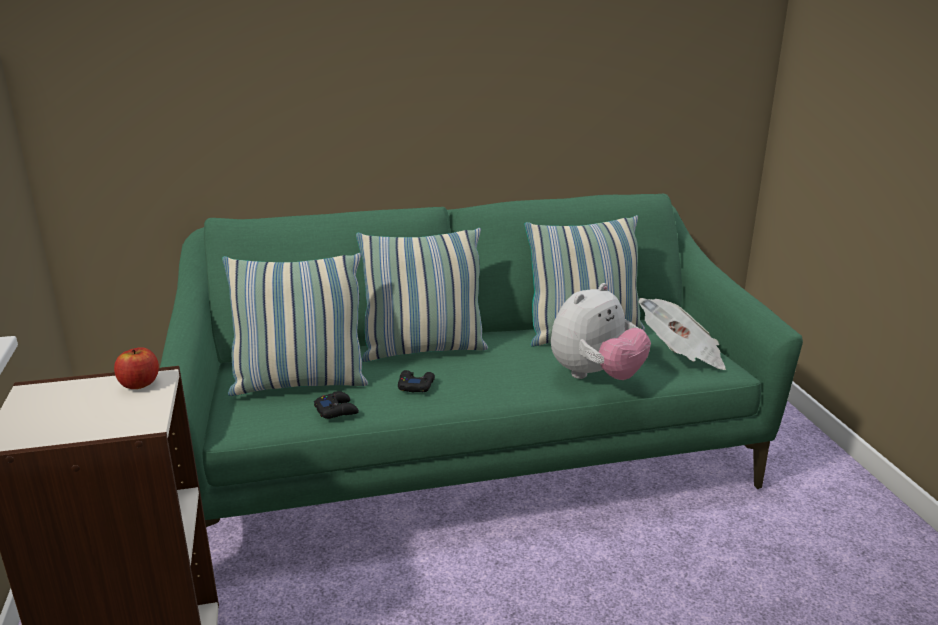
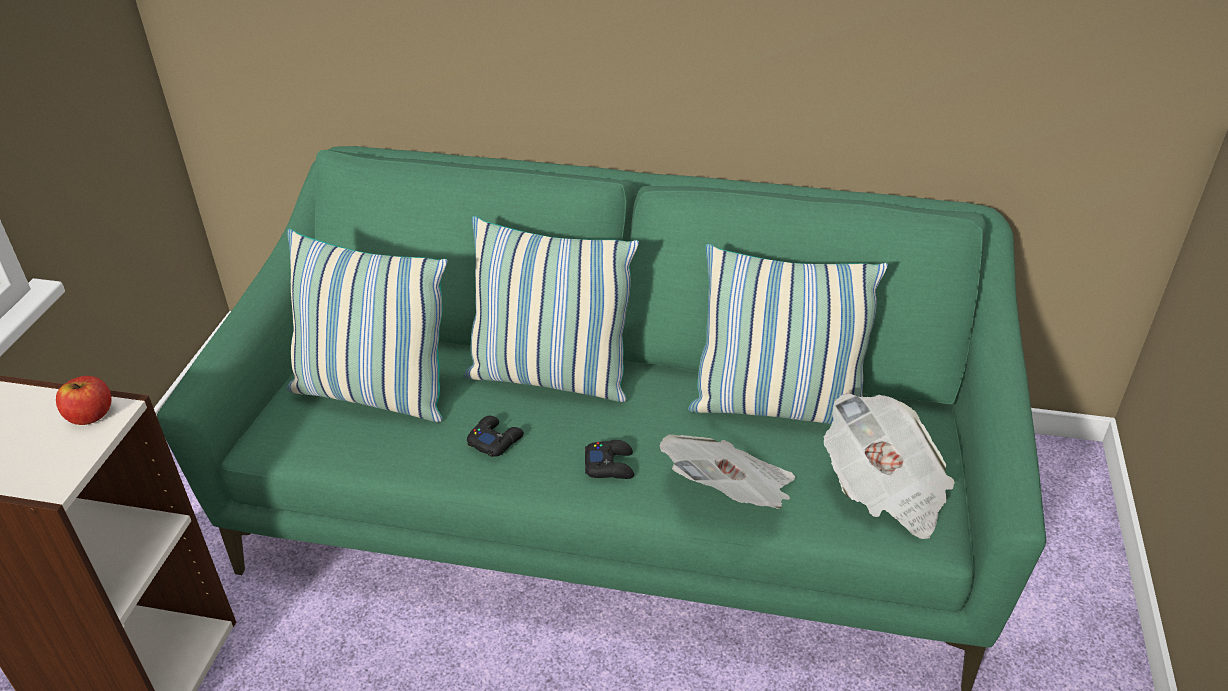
camera: 25 degrees right, 15 degrees up
black game controller [314,391,359,419] -> black game controller moved to [585,440,634,479]
plush toy [551,283,651,380] -> newspaper [660,435,796,509]

